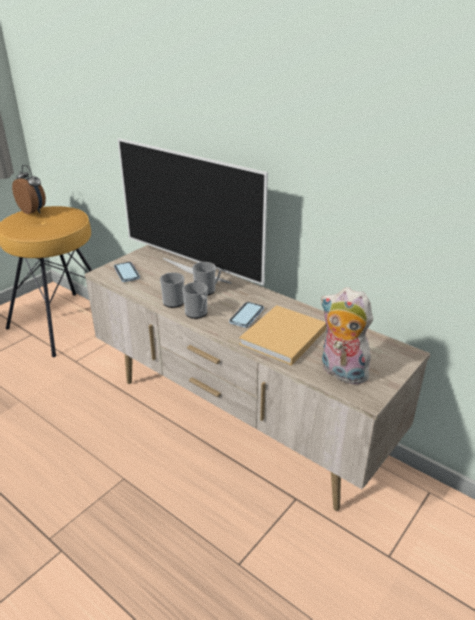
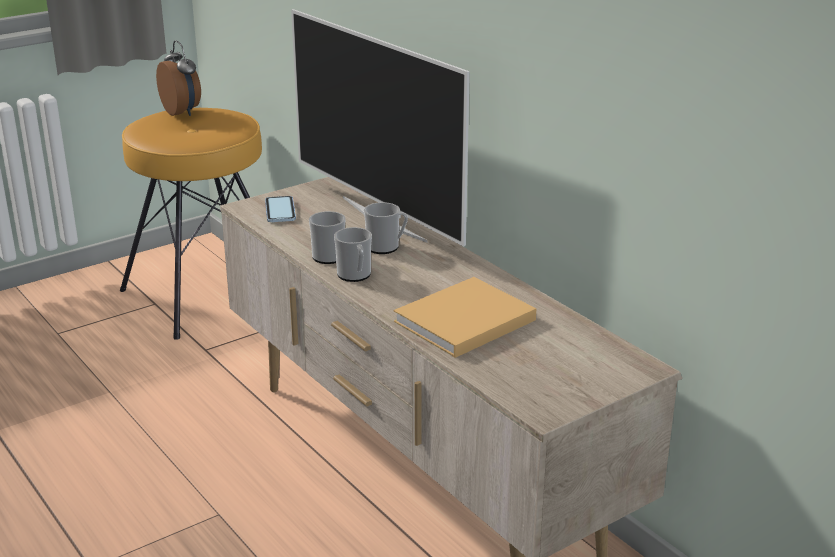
camera: 15 degrees right, 5 degrees down
phone [229,302,264,328] -> none
plush toy [320,287,373,384] -> none

